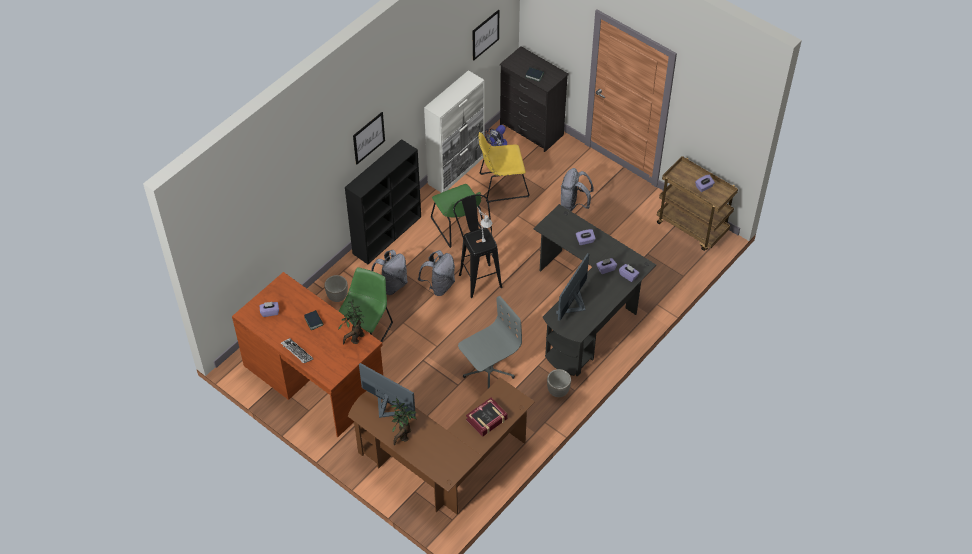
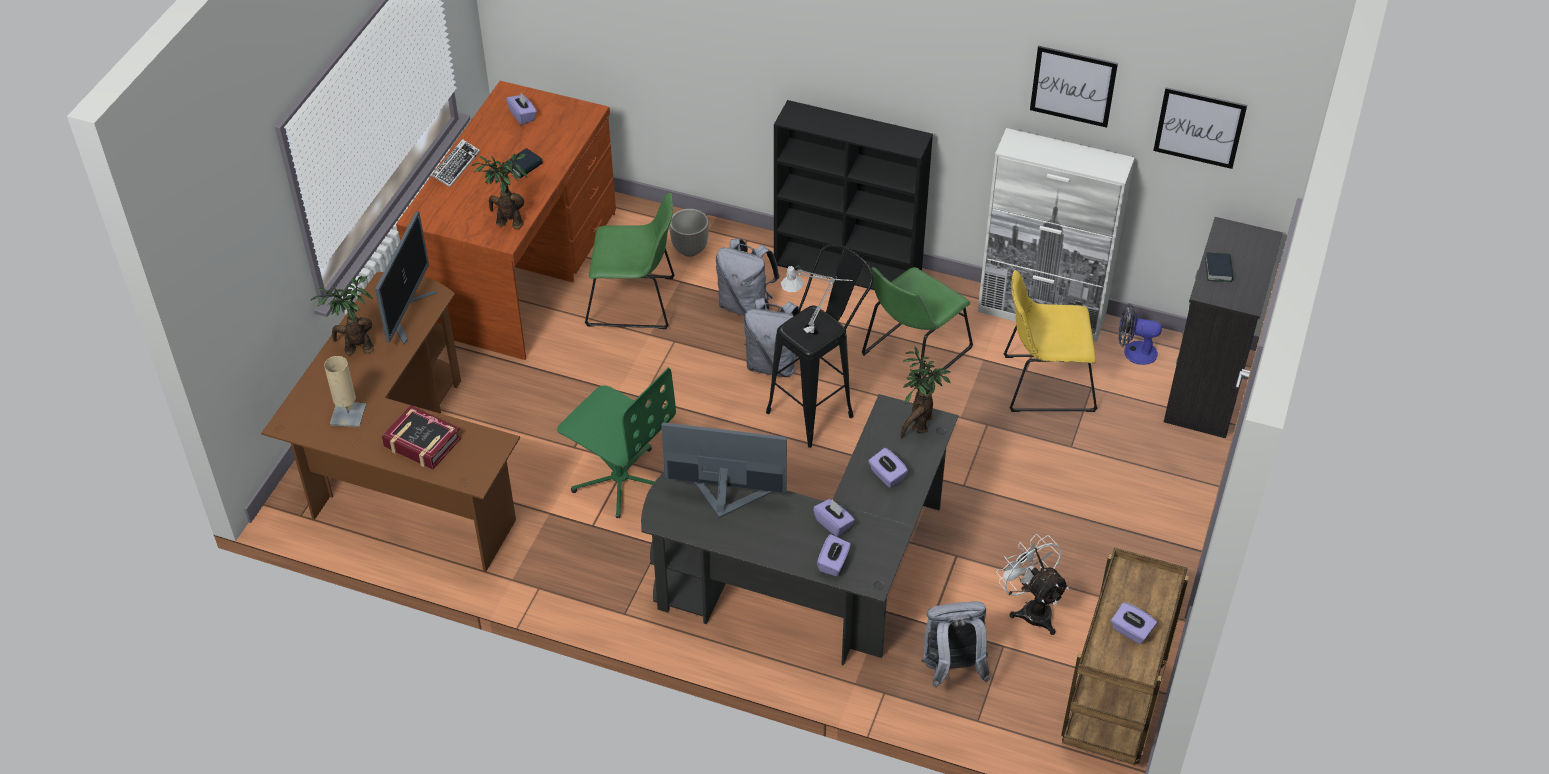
camera: 70 degrees right, 5 degrees down
picture [353,112,385,165] -> picture moved to [1030,46,1118,128]
grey office chair [458,296,522,388] -> green office chair [557,368,676,518]
yellow chair [479,132,530,202] -> yellow chair turned 60 degrees counterclockwise [1004,270,1097,412]
planter [547,369,571,397] -> none
grey backpack [561,168,594,211] -> grey backpack moved to [921,601,990,688]
none -> beige table lamp [324,356,366,427]
none -> potted plant [901,346,951,439]
none -> white fan [996,534,1069,635]

